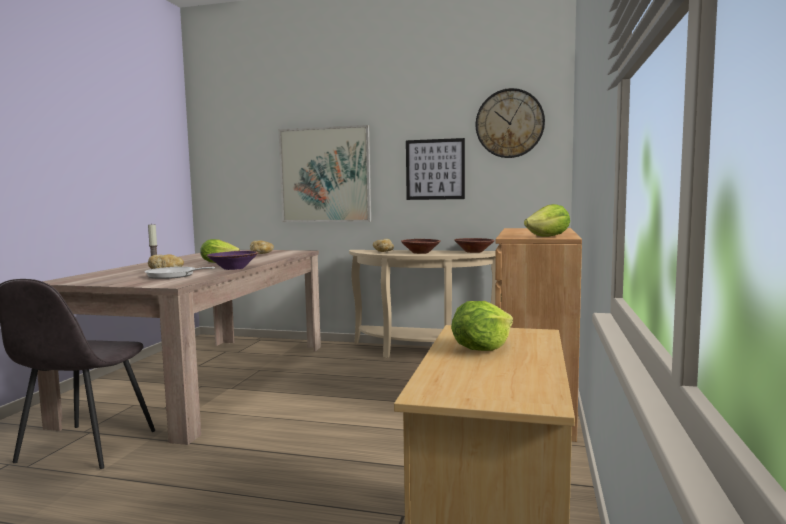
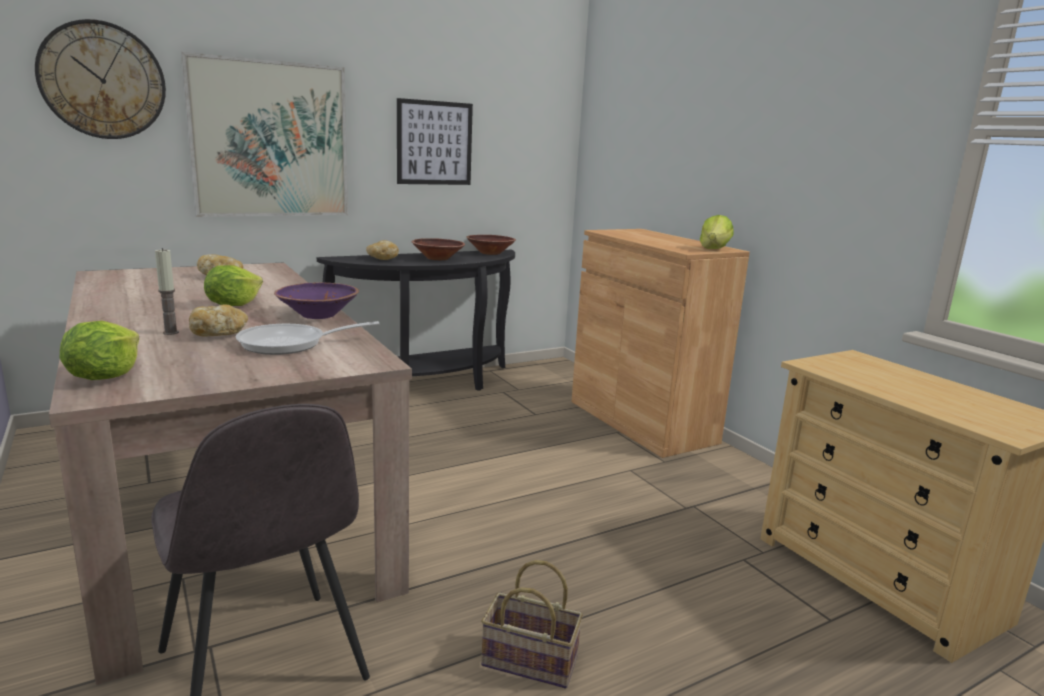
camera: 45 degrees left, 10 degrees up
beige console table [349,250,497,358] -> black console table [317,250,515,391]
lettuce [451,301,513,351] -> lettuce moved to [60,321,139,380]
wall clock [476,88,545,158] -> wall clock moved to [35,19,166,139]
none -> basket [481,560,583,689]

